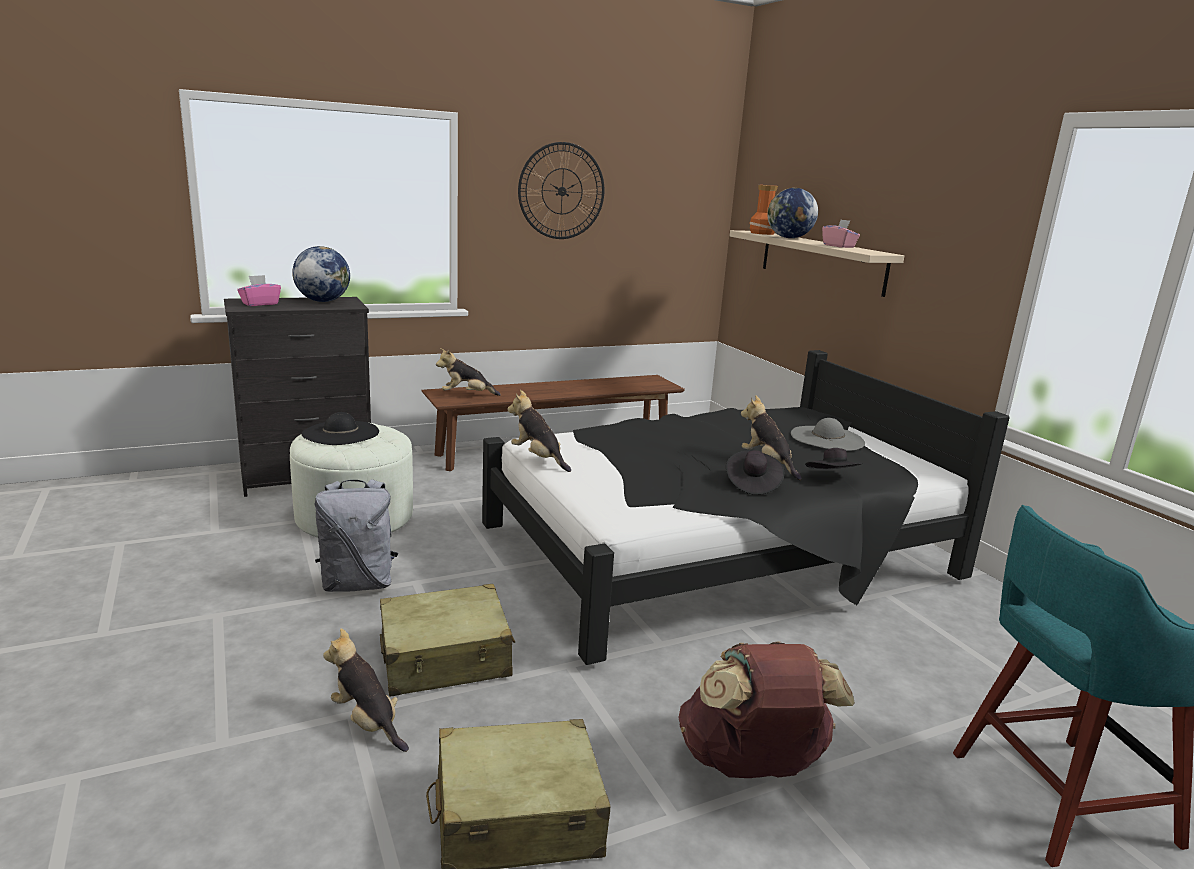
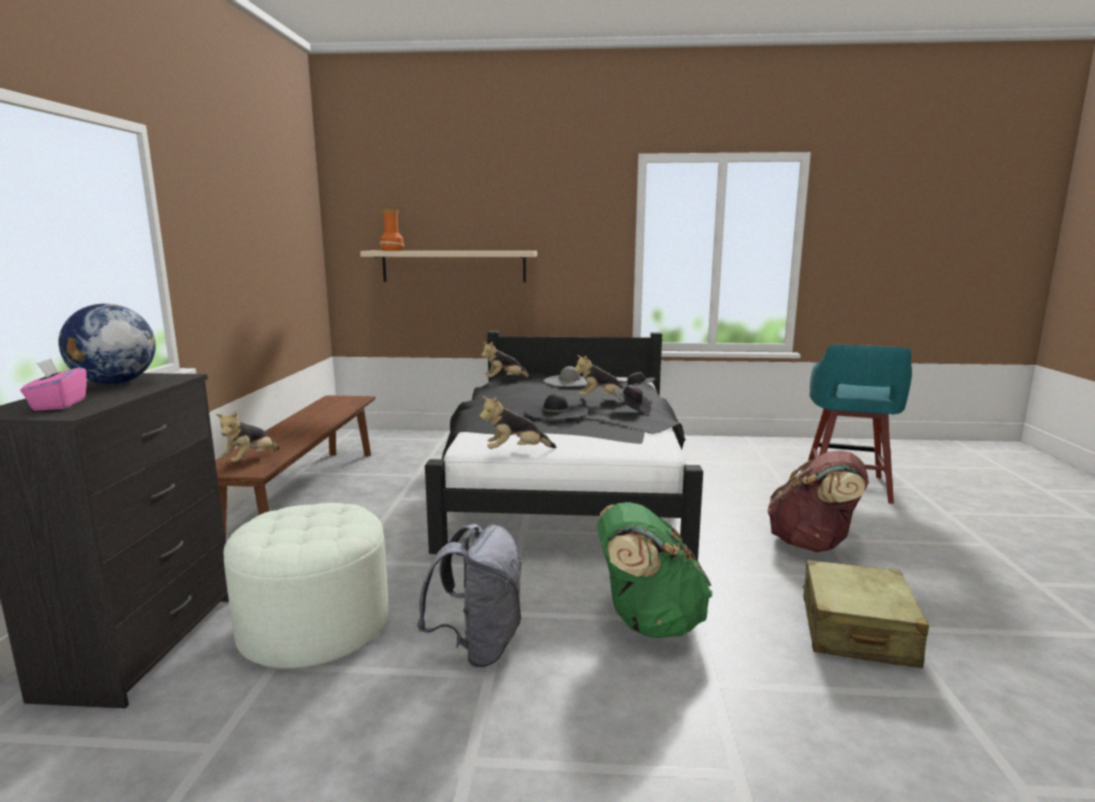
camera: 60 degrees left, 5 degrees down
black hat [301,412,379,445] -> black hat moved to [524,393,588,420]
plush toy [323,628,409,752] -> plush toy moved to [481,342,532,378]
beige suitcase [380,584,515,697] -> green backpack [597,502,713,638]
wall clock [518,142,604,239] -> none
globe [767,188,818,238] -> none
pink tissue box [822,219,860,248] -> none

